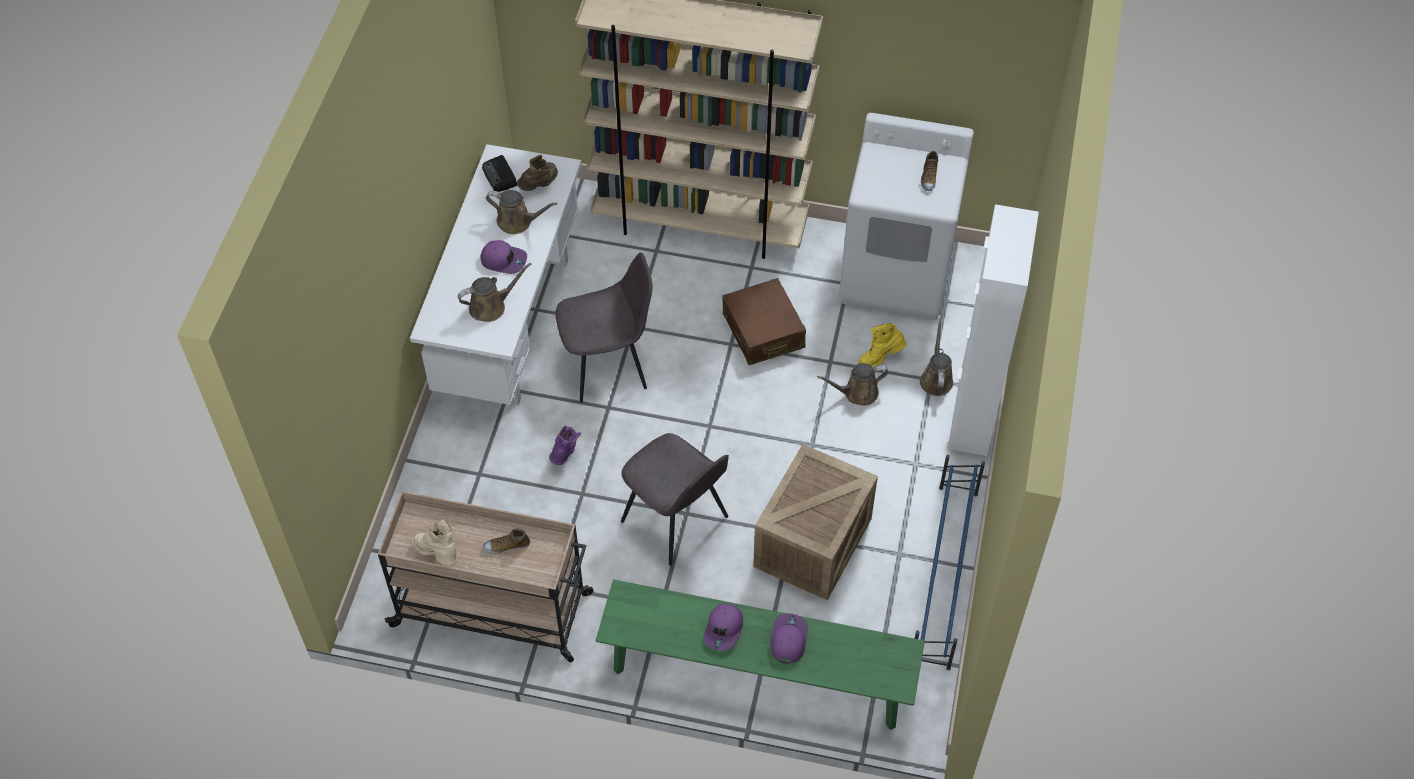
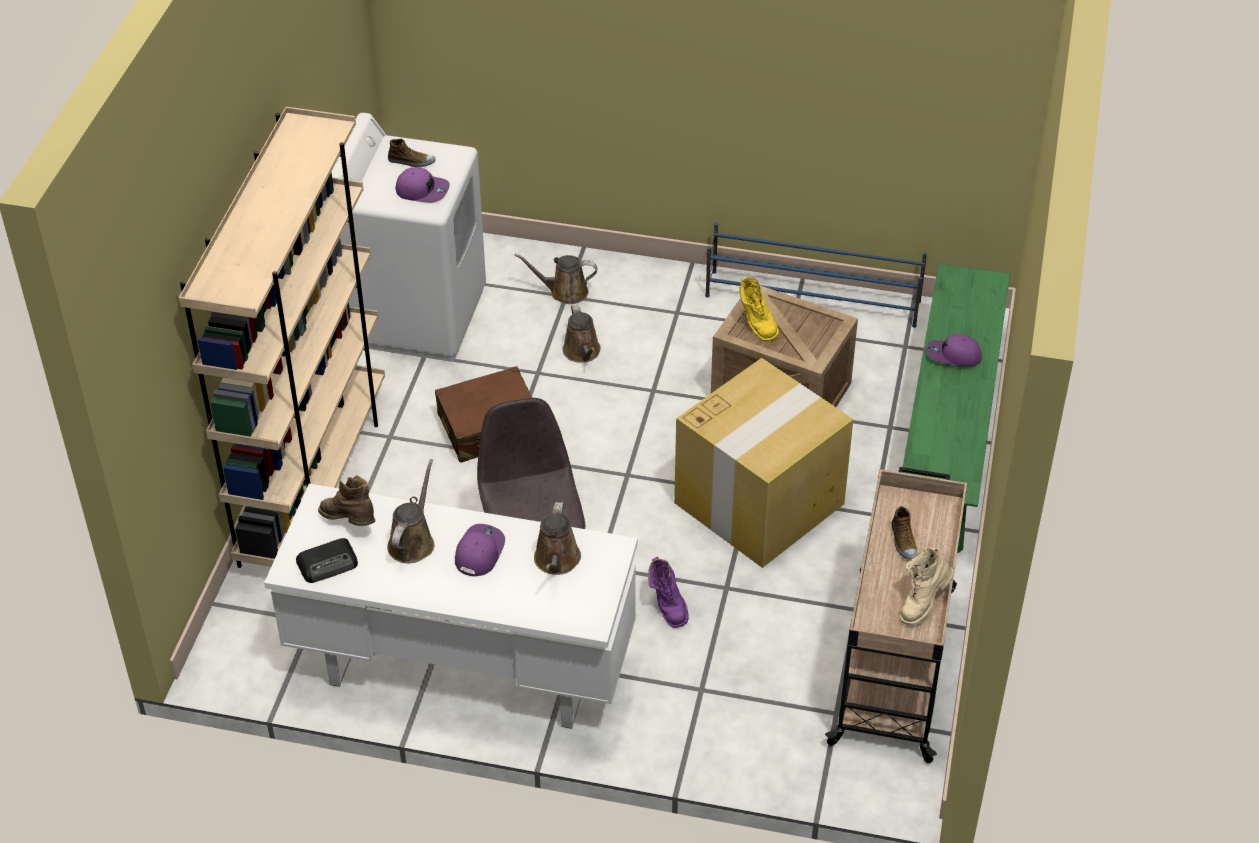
camera: 90 degrees left, 10 degrees down
brown watering can [458,263,532,322] -> brown watering can turned 150 degrees counterclockwise [534,502,581,575]
purple boot [549,425,581,465] -> purple boot turned 120 degrees counterclockwise [648,557,689,628]
grey chair [621,433,729,566] -> cardboard box [674,358,853,568]
purple cap [703,604,743,651] -> purple cap moved to [395,167,450,203]
yellow boot [858,323,907,367] -> yellow boot moved to [739,276,779,342]
white cabinet [948,204,1039,456] -> none

